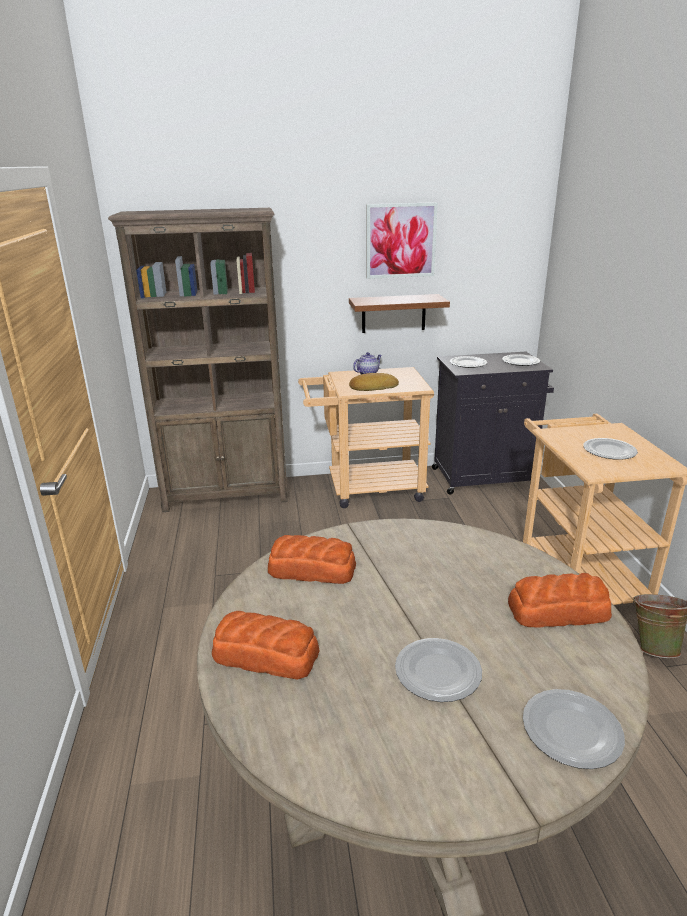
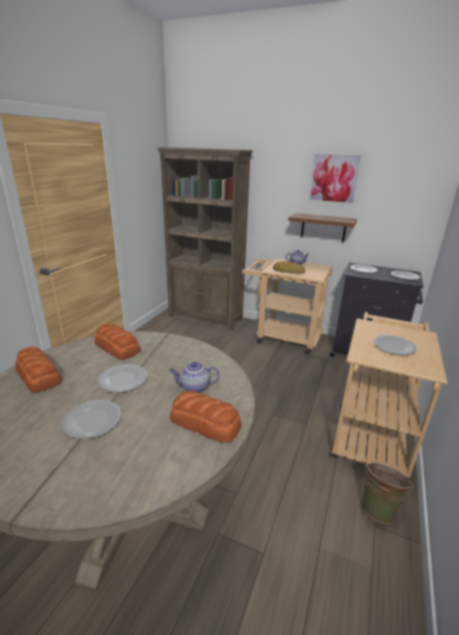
camera: 30 degrees right, 0 degrees up
plate [523,689,625,769] -> plate moved to [97,364,147,393]
none -> teapot [169,362,220,393]

